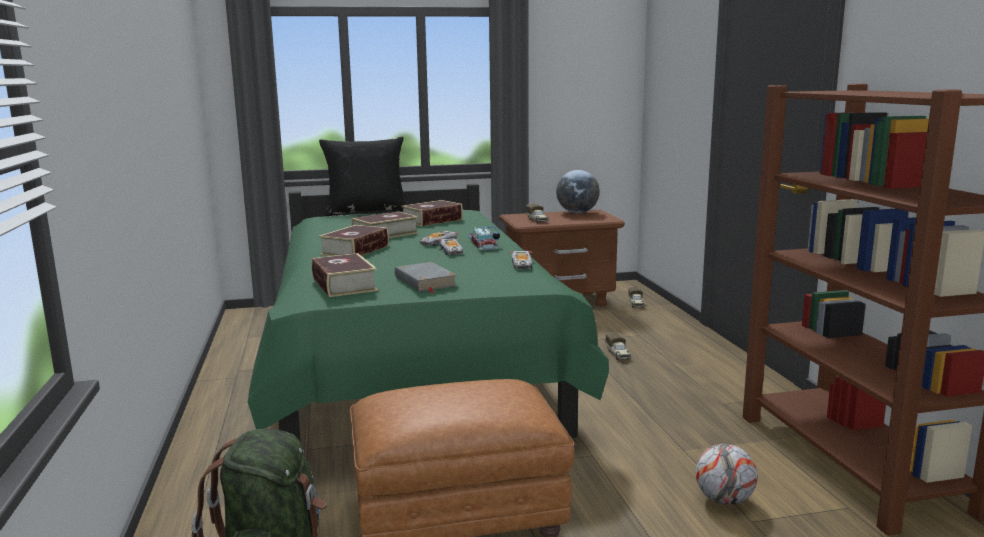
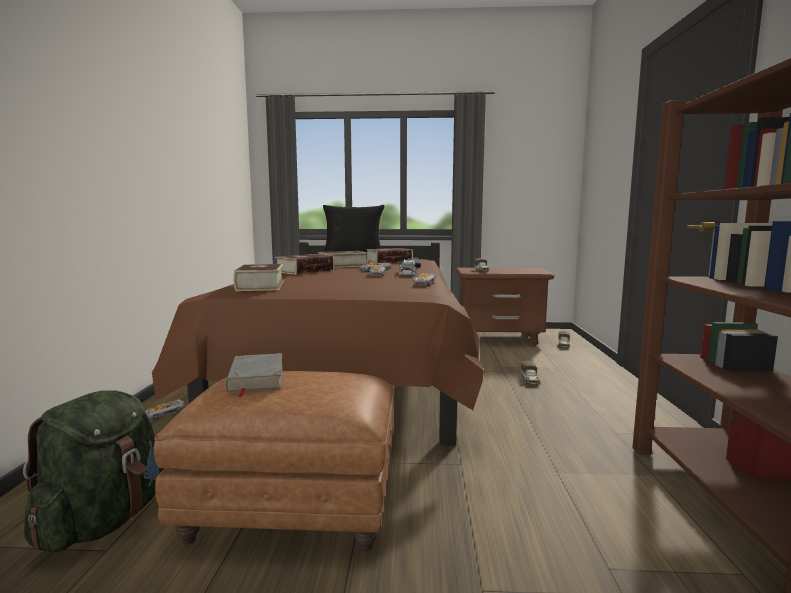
camera: 15 degrees right, 5 degrees down
green bed [248,184,609,443] -> brown bed [152,242,484,445]
grey book [395,262,457,294] -> grey book moved to [226,353,283,397]
globe [556,170,600,213] -> none
football [696,444,757,505] -> none
none -> toy car [145,399,186,420]

